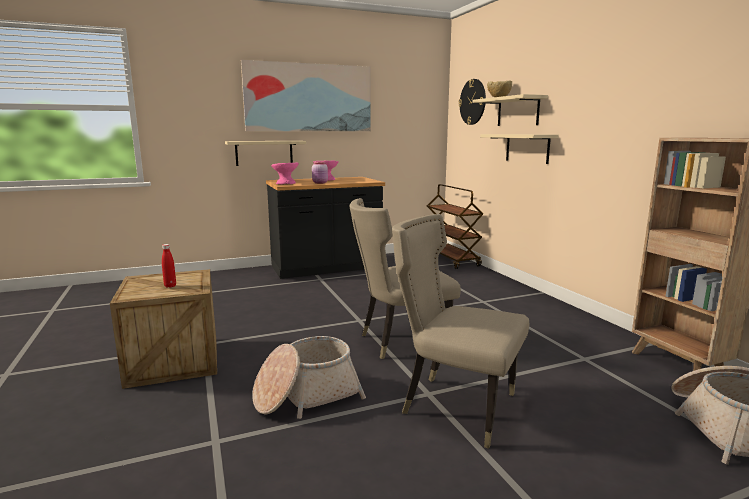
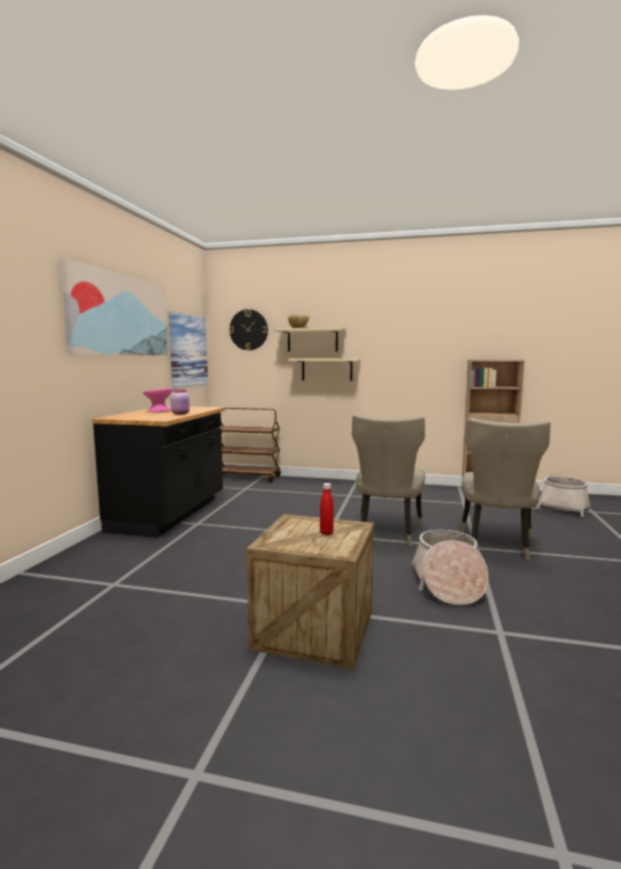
camera: 55 degrees left, 5 degrees down
beige shelf [225,141,306,166] -> none
pink bowl [271,162,299,184] -> none
beige chair [392,214,529,449] -> beige chair turned 45 degrees counterclockwise [461,418,551,561]
none -> picture [169,312,208,388]

